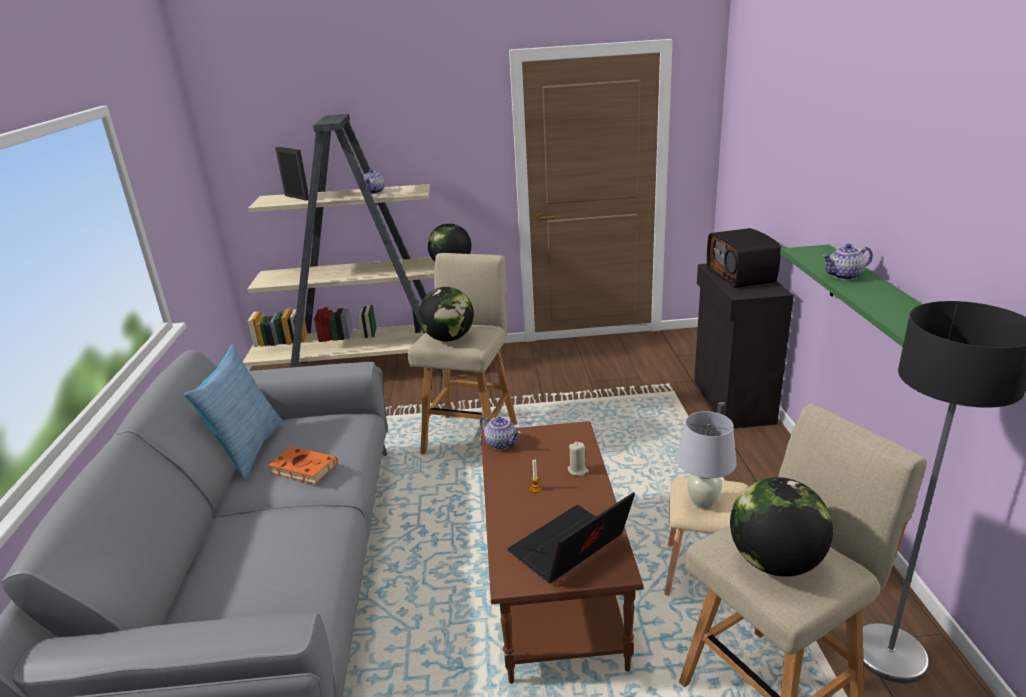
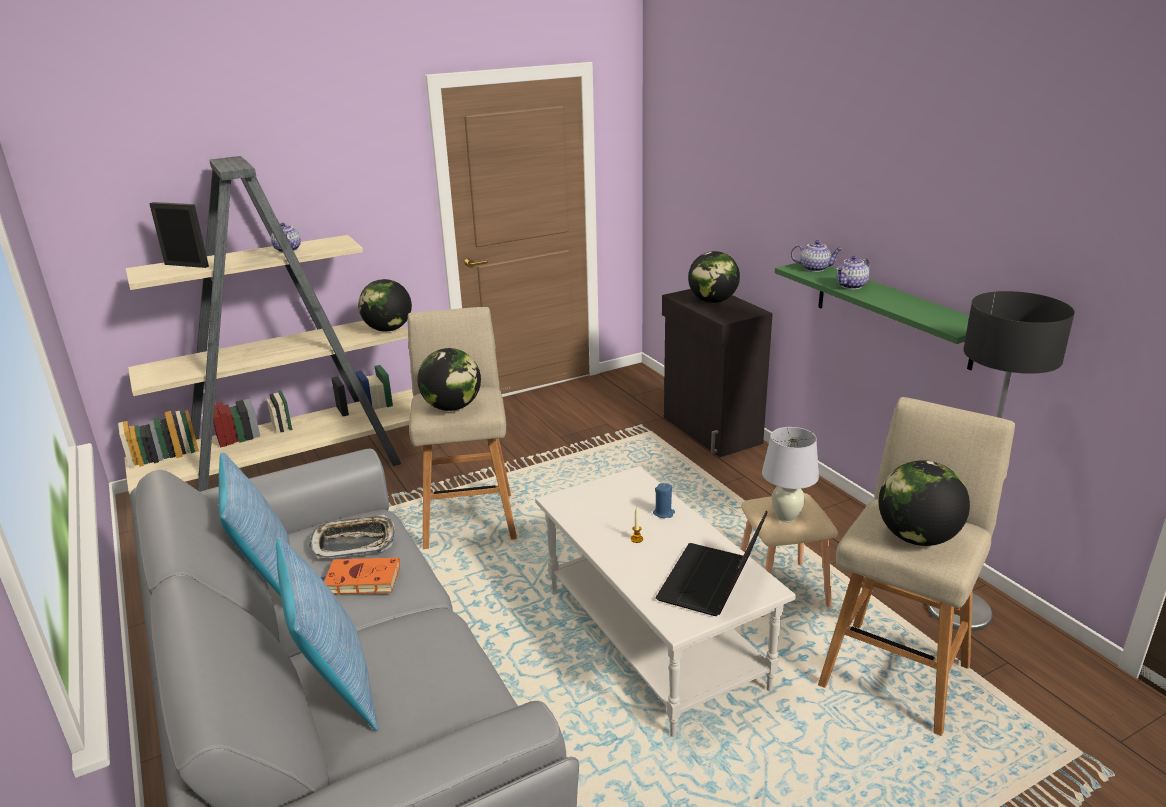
camera: 25 degrees left, 0 degrees up
teapot [480,416,521,450] -> teapot moved to [791,240,843,272]
brown coffee table [481,421,643,684] -> white coffee table [535,466,796,737]
beige candle [568,442,589,476] -> blue candle [653,483,675,518]
radio [707,228,781,288] -> globe [688,251,740,303]
none -> pillow [276,537,378,731]
none -> tray [309,515,395,559]

